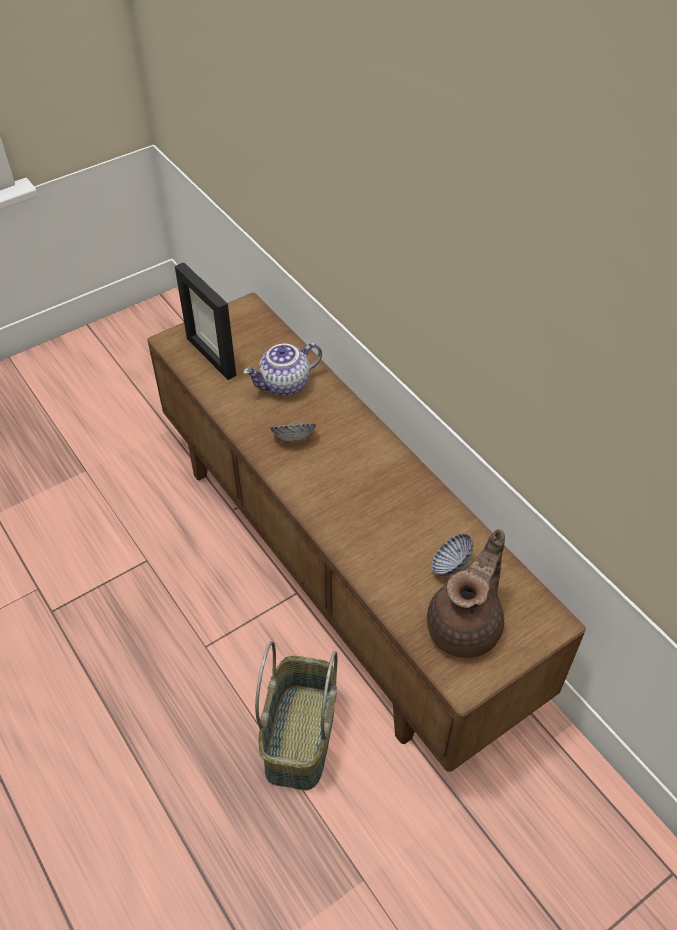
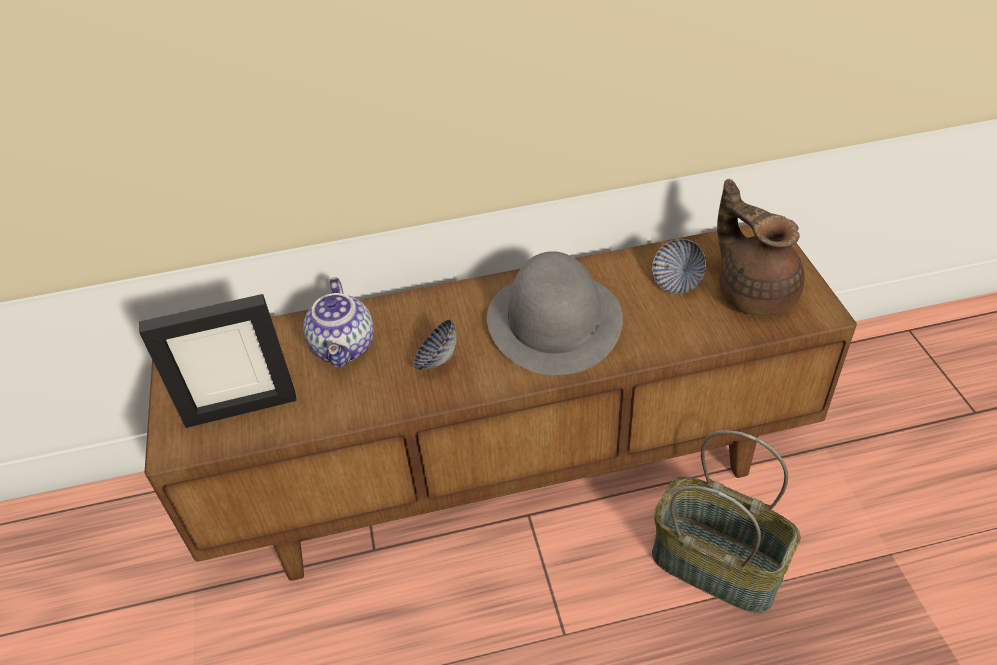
camera: 65 degrees left, 5 degrees down
none -> grey hat [487,251,623,375]

